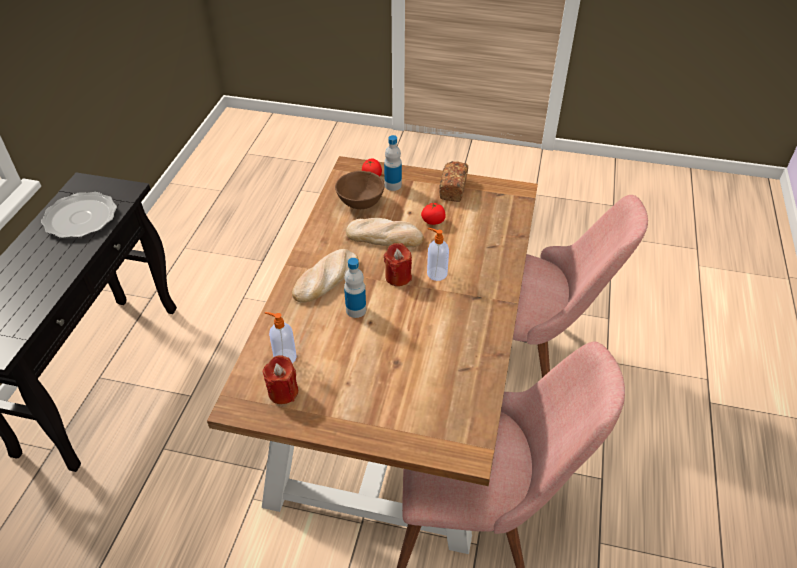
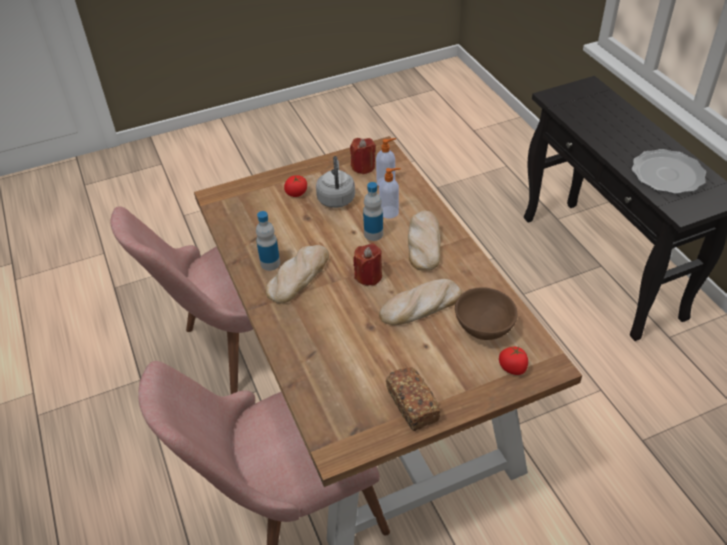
camera: 145 degrees right, 0 degrees up
bottle [384,135,402,191] -> bottle moved to [256,211,280,271]
tomato [421,202,445,225] -> tomato moved to [284,175,307,197]
soap dispenser [427,228,449,281] -> soap dispenser moved to [379,168,401,218]
none -> bread [266,245,329,304]
none -> grey kettle [316,156,355,208]

